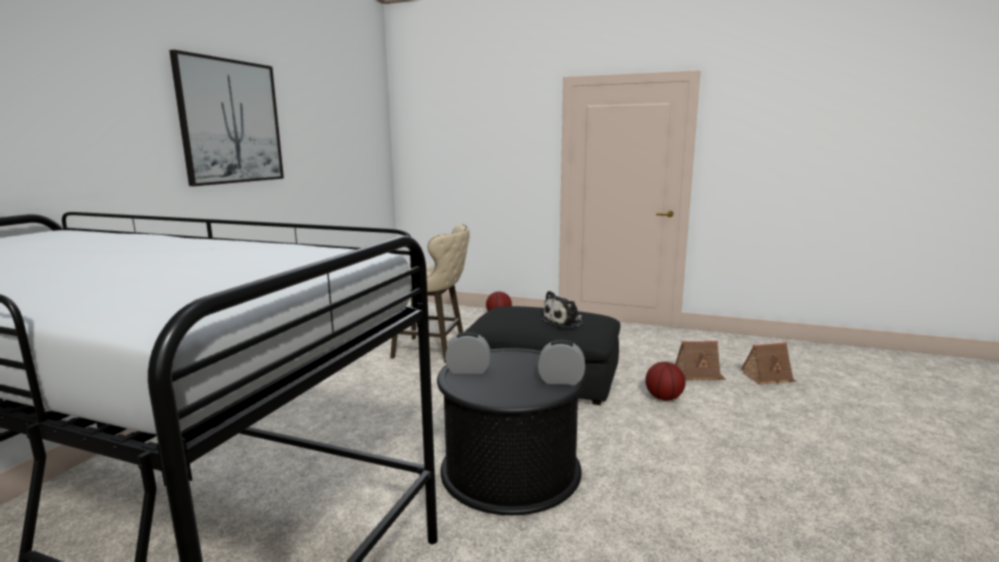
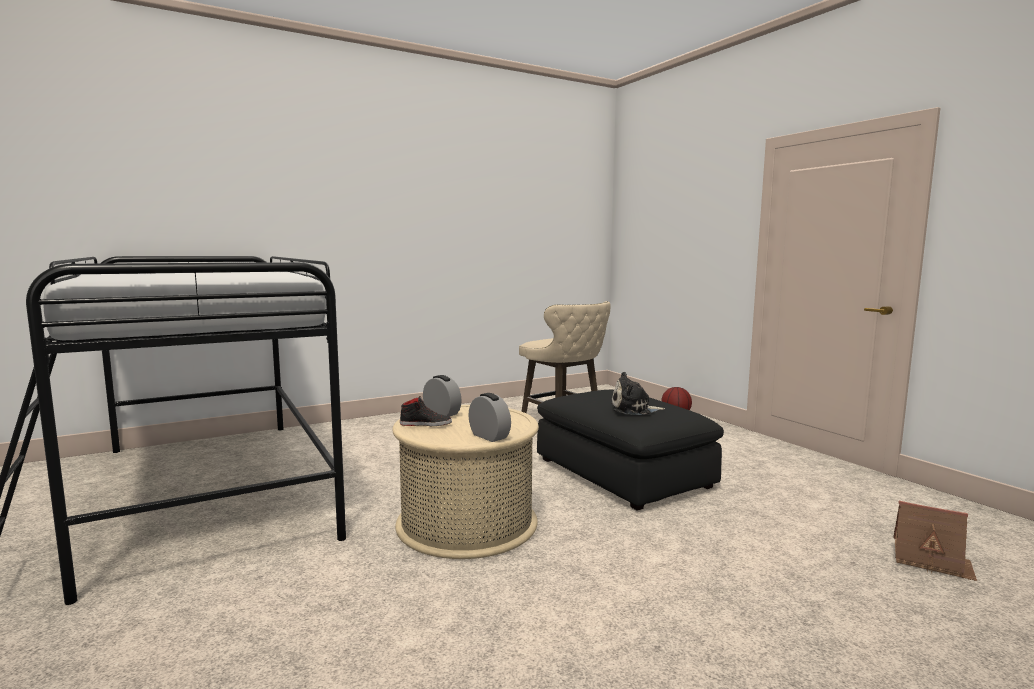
camera: 40 degrees right, 5 degrees down
picture [169,50,284,186] -> none
black coffee table [437,348,585,515] -> beige coffee table [392,405,539,559]
basketball [645,362,686,401] -> none
toy house [675,341,726,382] -> none
none -> black shoe [400,396,452,426]

